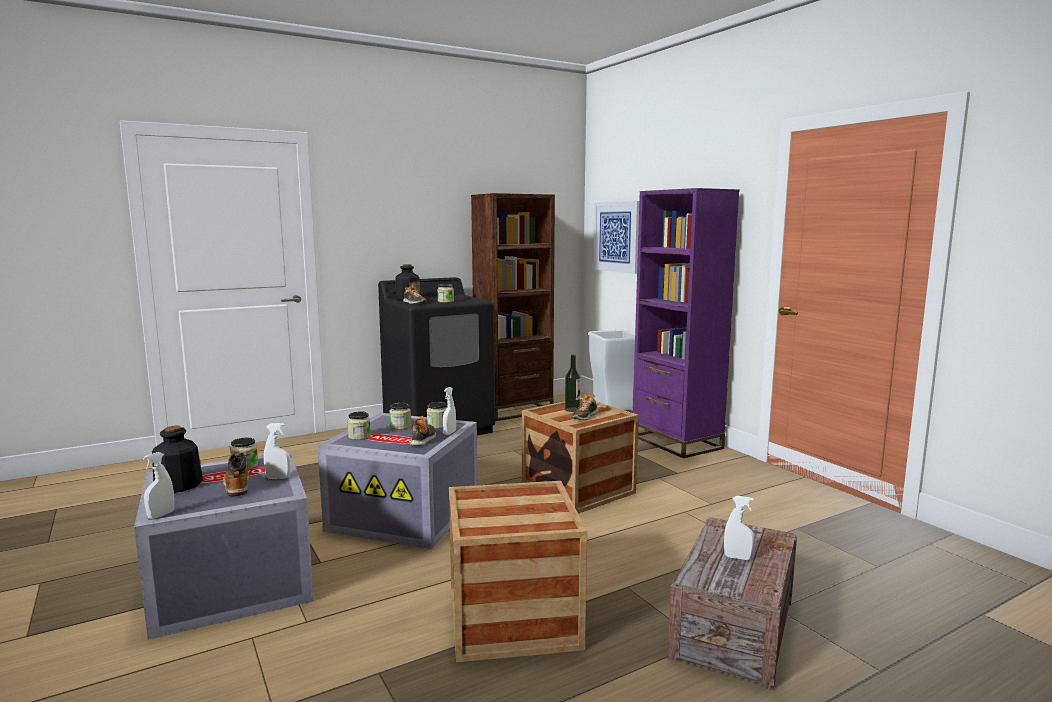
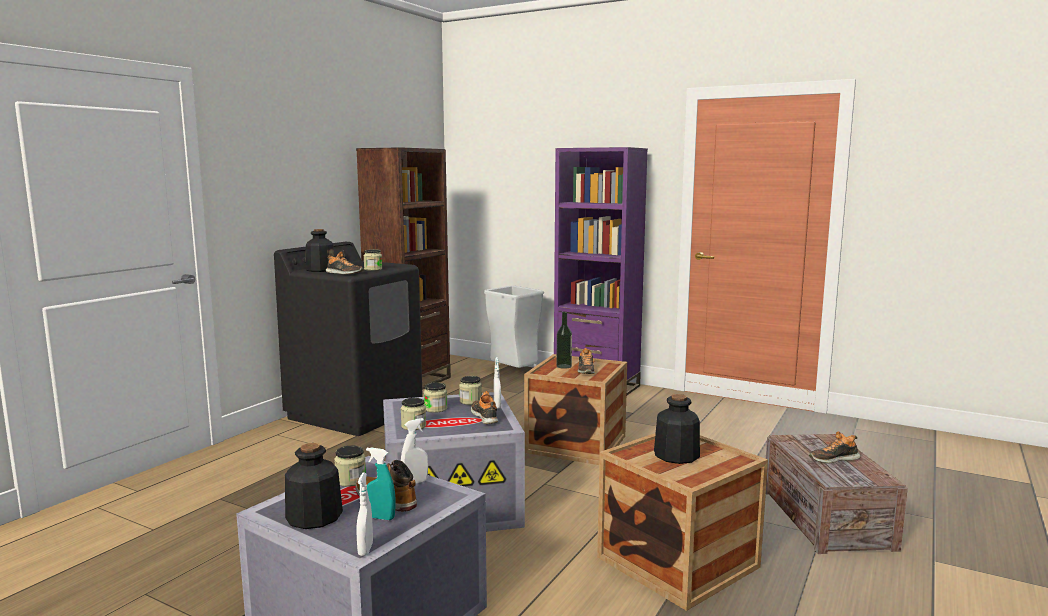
camera: 30 degrees left, 0 degrees up
picture [593,201,639,274] -> none
white spray bottle [724,496,755,560] -> shoe [809,431,860,463]
none -> turquoise spray bottle [366,448,396,520]
none -> bottle [654,394,700,464]

